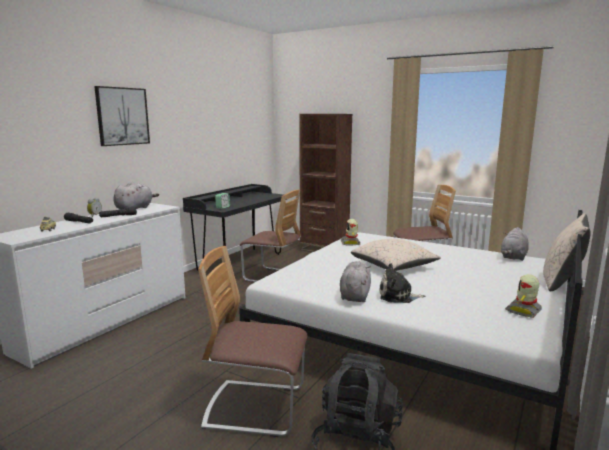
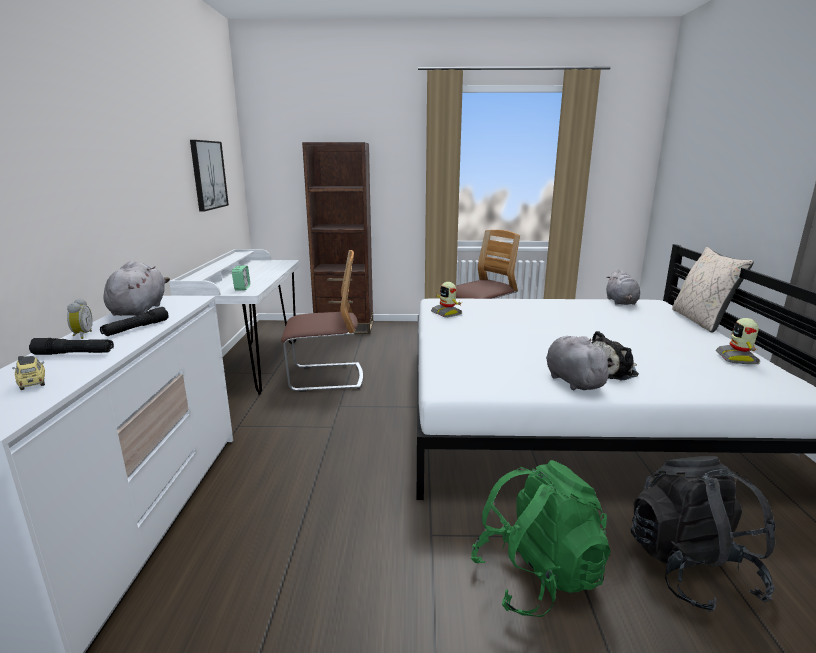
camera: 30 degrees left, 5 degrees up
picture [94,86,150,146] -> picture moved to [190,140,229,212]
black desk [183,184,287,270] -> white desk [169,249,299,395]
chair [198,246,307,437] -> green backpack [471,460,611,617]
beige pillow [351,239,441,271] -> none

